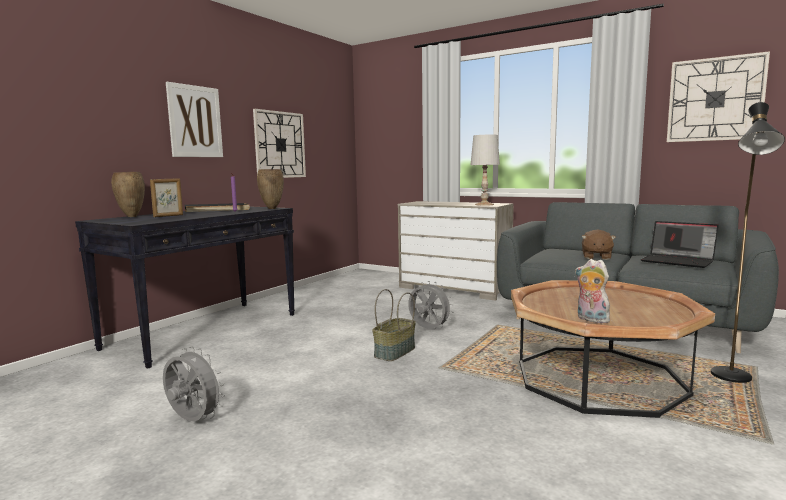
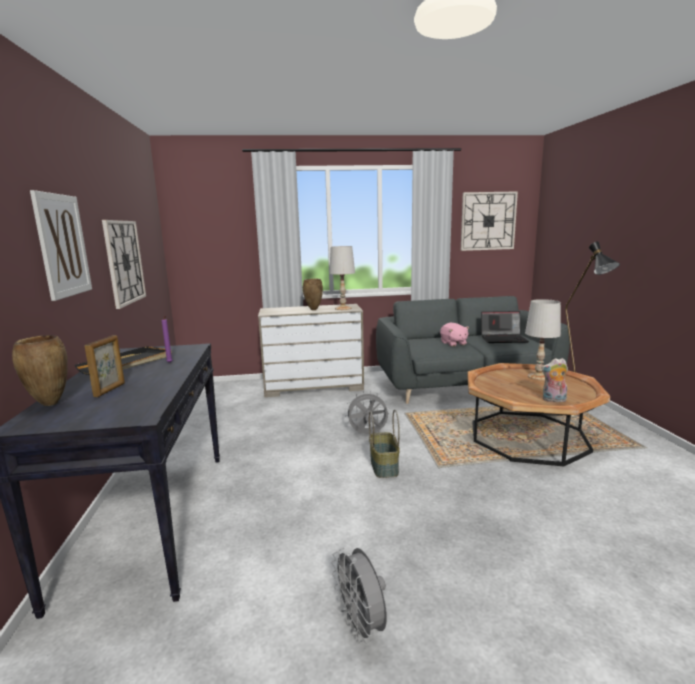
camera: 40 degrees left, 5 degrees up
grey fan [163,346,225,421] -> grey fan turned 105 degrees counterclockwise [332,548,387,644]
brown vase [257,169,284,209] -> brown vase moved to [303,279,323,310]
brown plush toy [581,229,616,260] -> pink plush toy [440,323,469,347]
none -> white table lamp [525,299,561,380]

